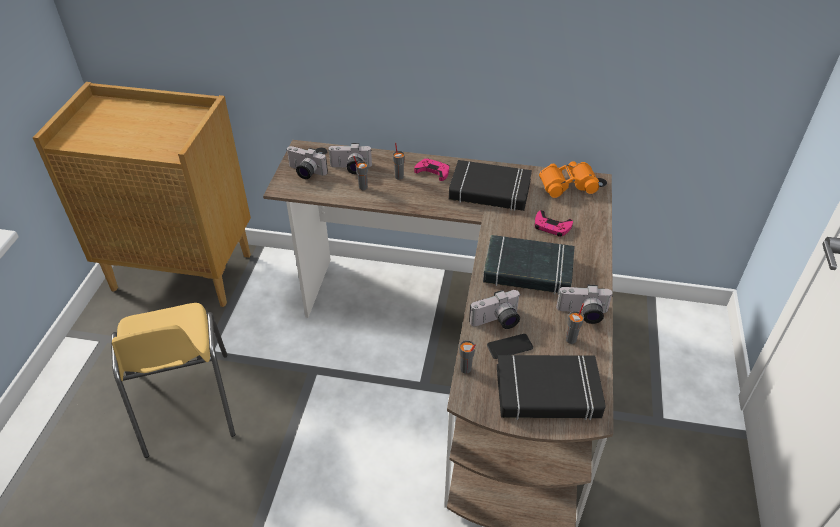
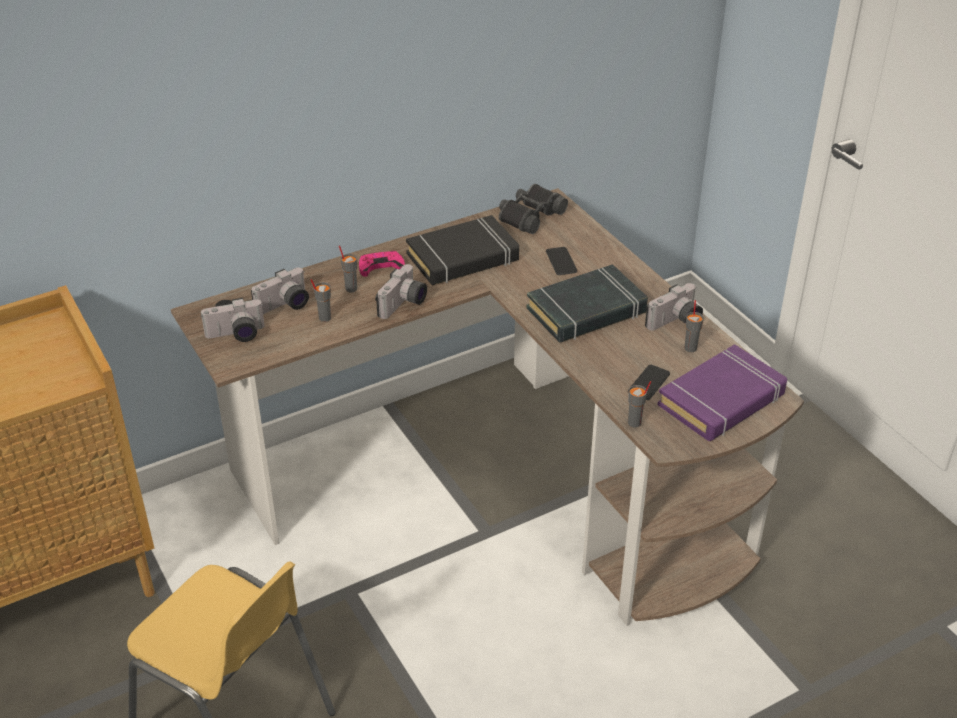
camera: 40 degrees left, 5 degrees down
camera [469,290,521,329] -> camera moved to [375,264,427,319]
black book [497,355,606,420] -> purple book [658,344,787,441]
pink game controller [535,210,573,237] -> phone [546,247,577,275]
orange binoculars [539,161,599,198] -> black binoculars [499,184,568,234]

